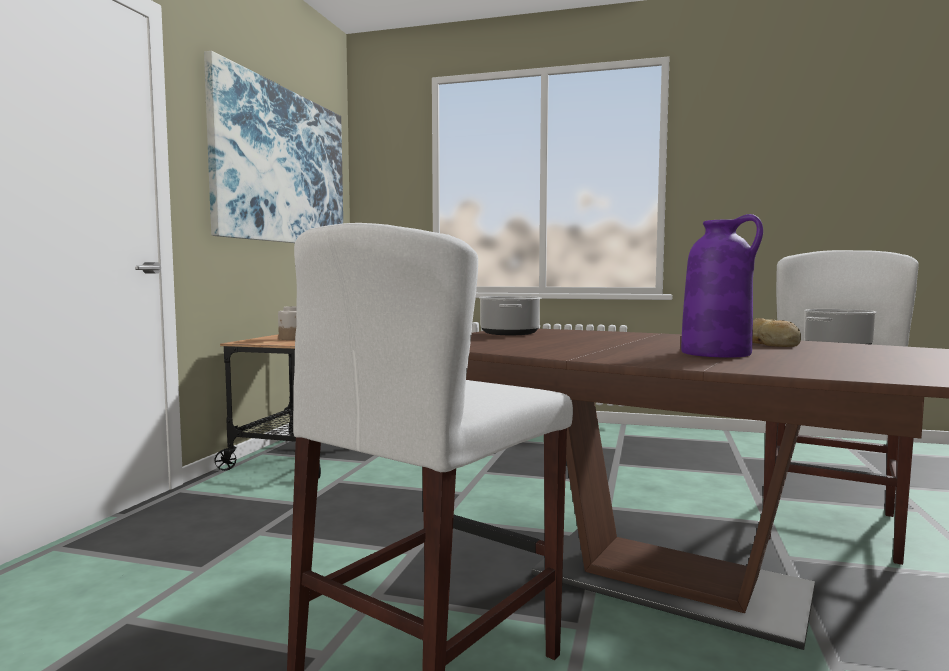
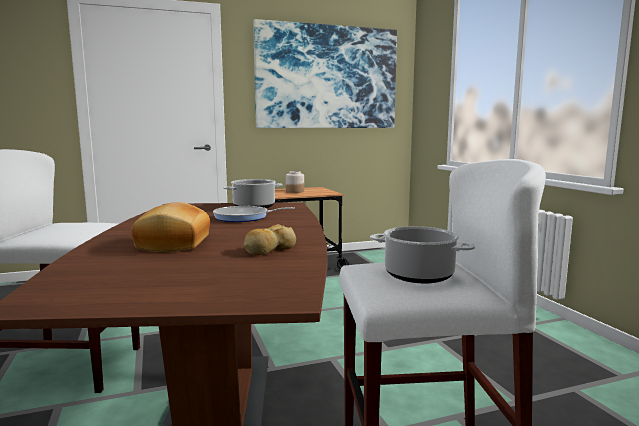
camera: 55 degrees right, 5 degrees up
purple vase [681,214,763,358] -> bread [131,202,210,253]
none -> frying pan [213,206,295,222]

